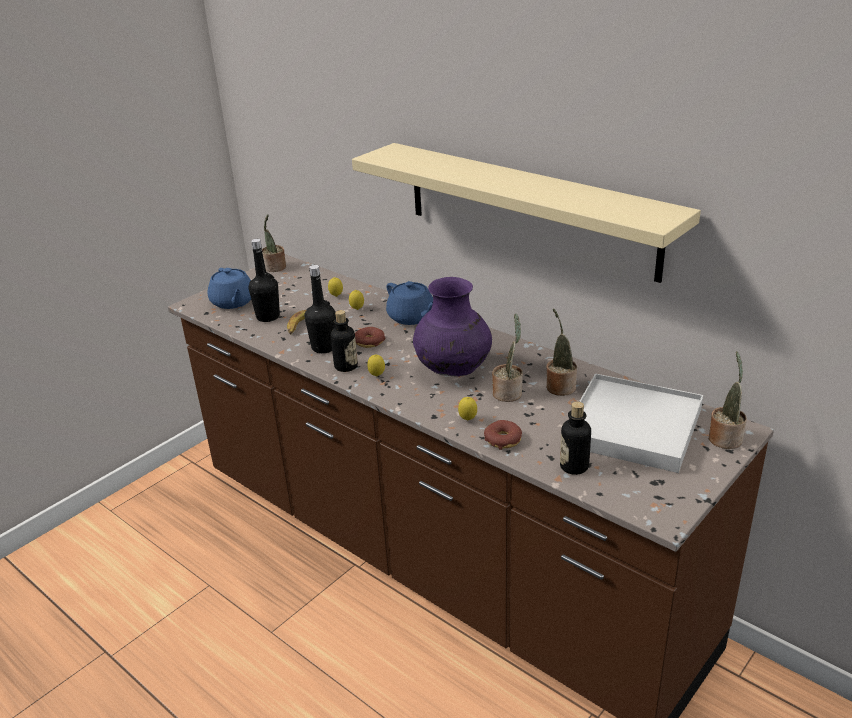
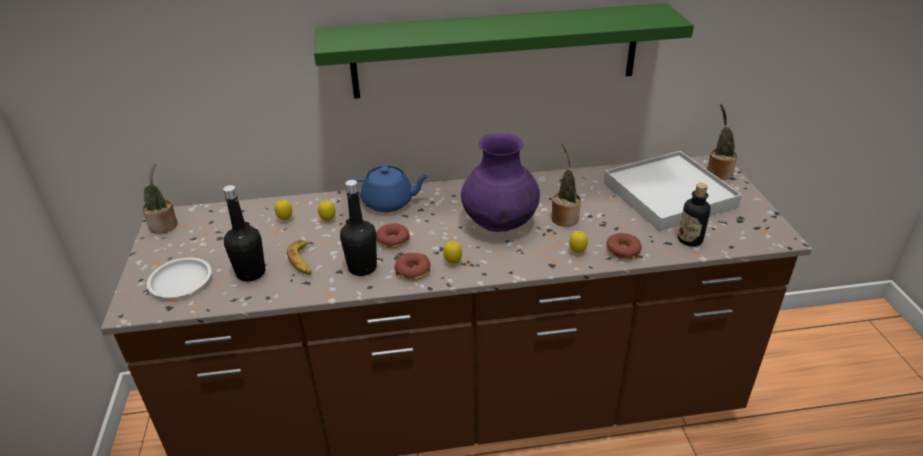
camera: 50 degrees left, 5 degrees up
blue teapot [208,268,251,309] -> white plate [147,258,211,298]
bottle [331,310,358,372] -> donut [394,253,430,281]
beige shelf [352,143,701,283] -> green shelf [314,3,694,99]
potted plant [546,308,577,396] -> none

